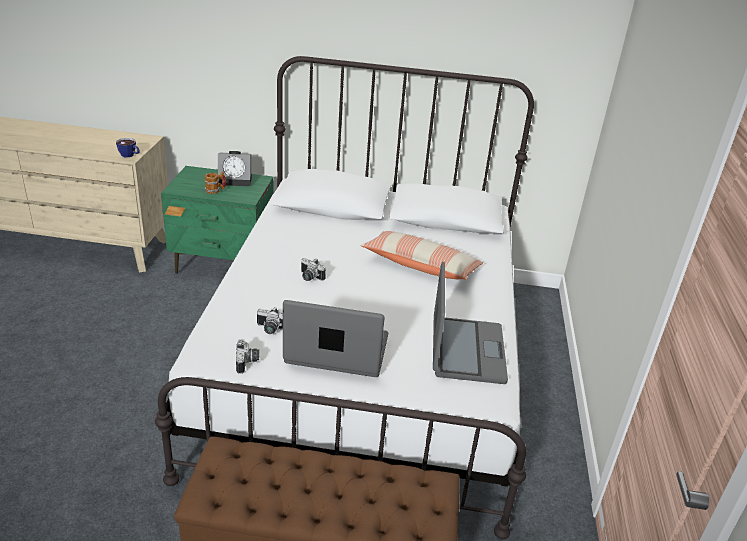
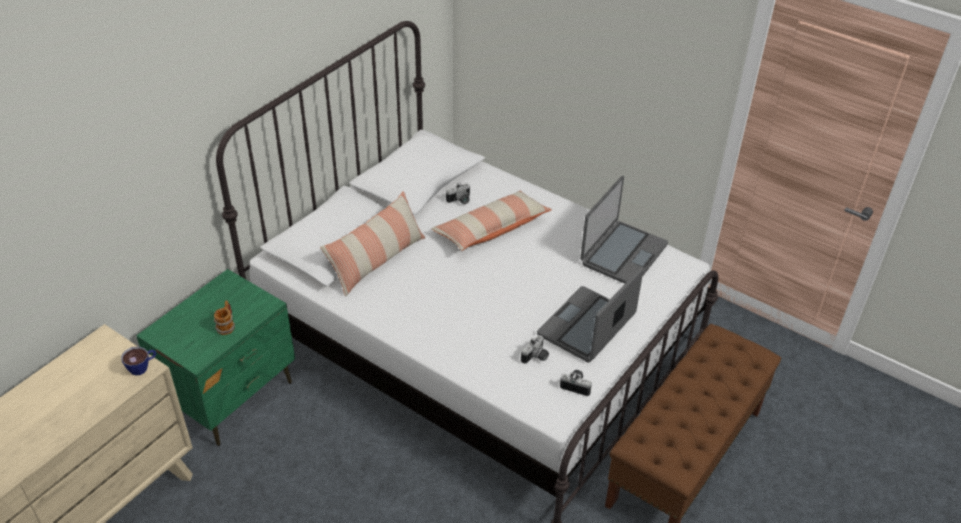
camera: 60 degrees left, 10 degrees up
alarm clock [218,151,252,186] -> none
camera [301,258,326,281] -> camera moved to [446,183,470,204]
laptop [433,262,508,384] -> laptop turned 90 degrees clockwise [580,176,668,284]
none -> pillow [320,191,425,297]

